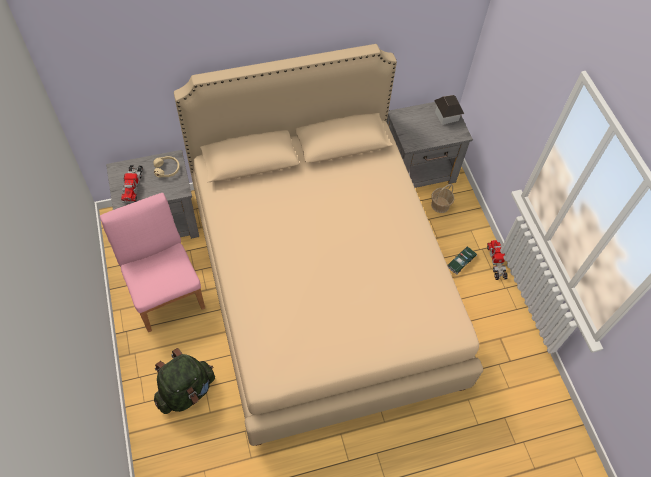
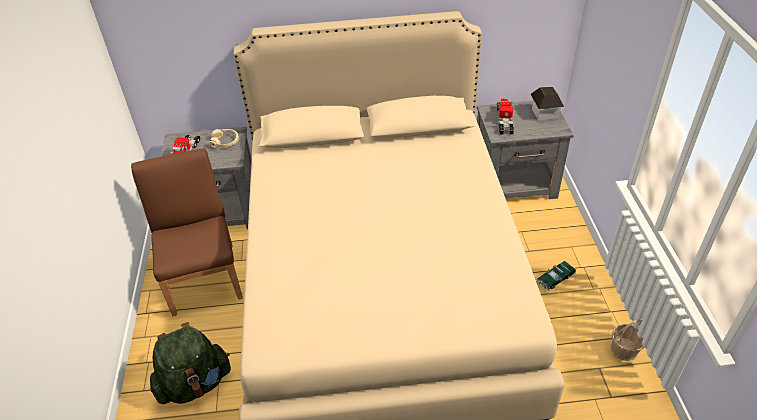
camera: 15 degrees right, 15 degrees down
pink chair [100,193,205,332] -> brown chair [131,148,243,316]
basket [431,184,455,213] -> basket moved to [611,319,644,361]
toy truck [487,240,508,280] -> toy truck moved to [497,98,514,135]

